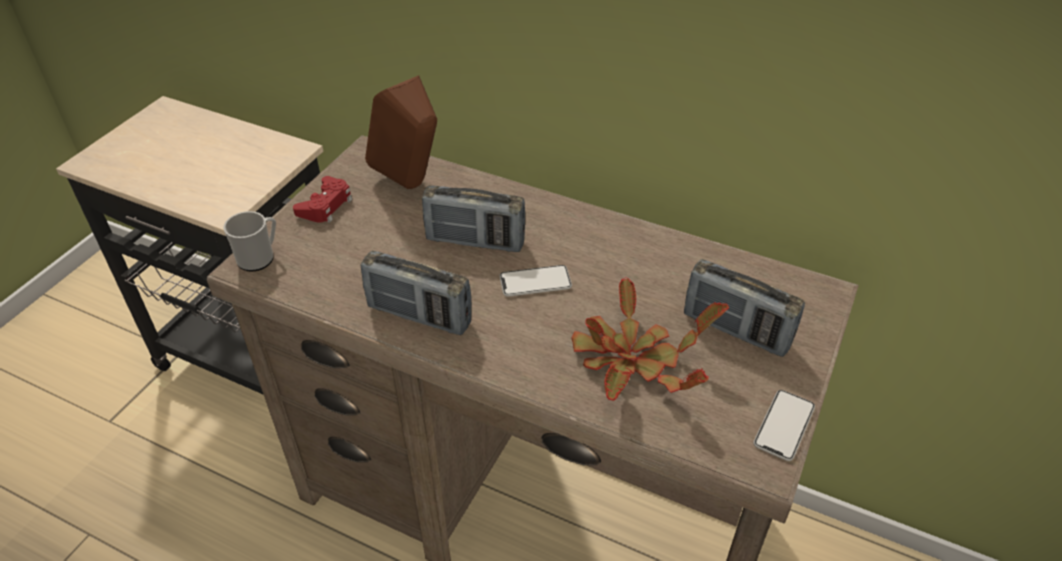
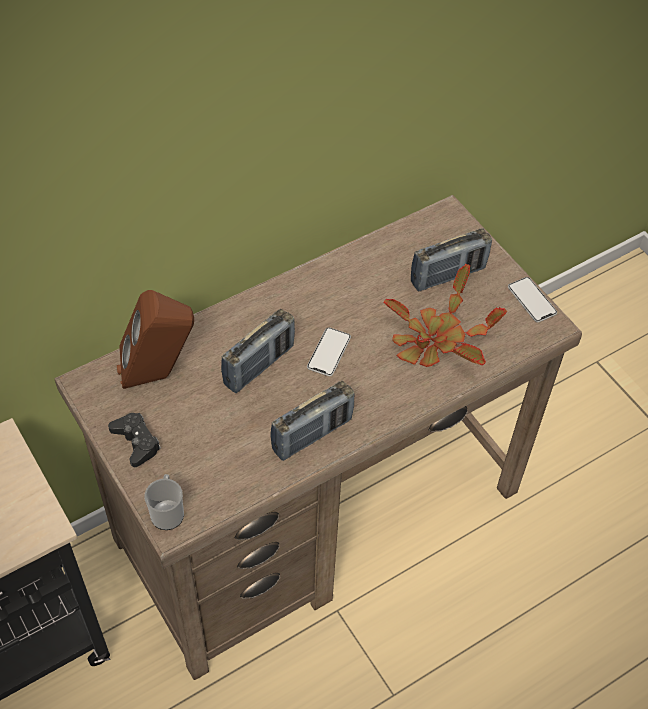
camera: 60 degrees left, 10 degrees up
red game controller [293,176,352,223] -> black game controller [108,413,161,467]

